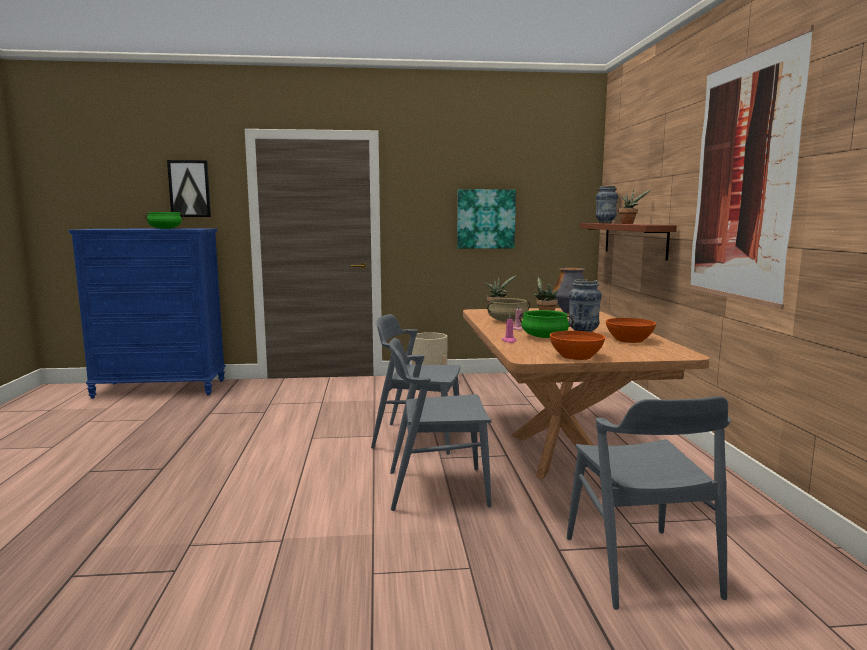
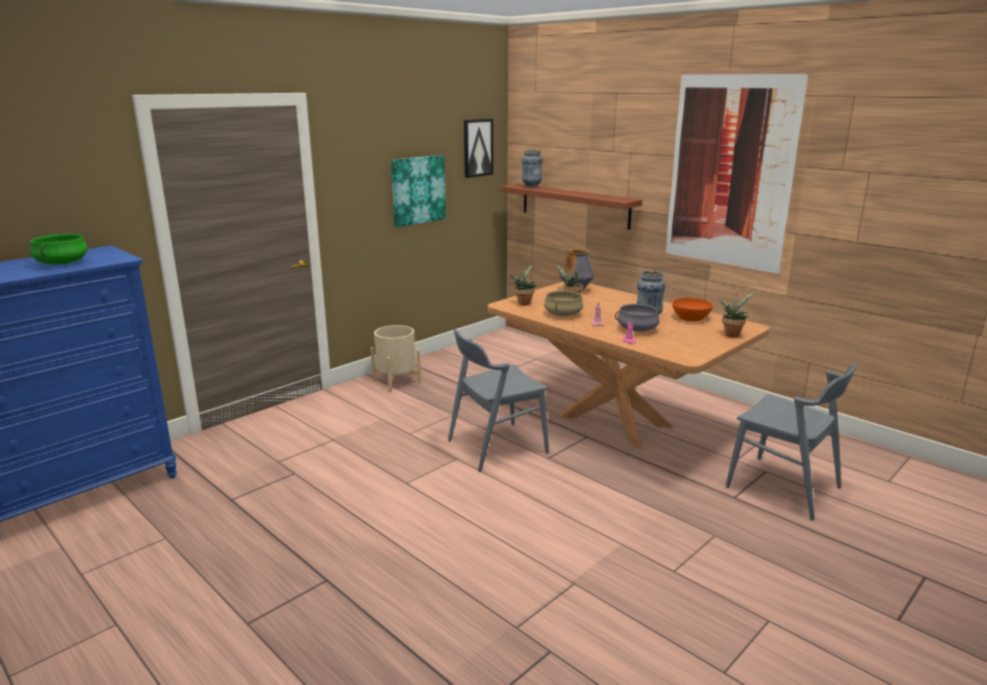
camera: 40 degrees left, 10 degrees up
picture [167,160,211,217] -> picture moved to [464,119,493,178]
grey chair [389,338,492,511] -> none
green cooking pot [519,310,574,338] -> grey cooking pot [615,304,660,332]
orange bowl [550,331,605,360] -> none
potted plant [619,189,652,224] -> potted plant moved to [719,292,755,338]

